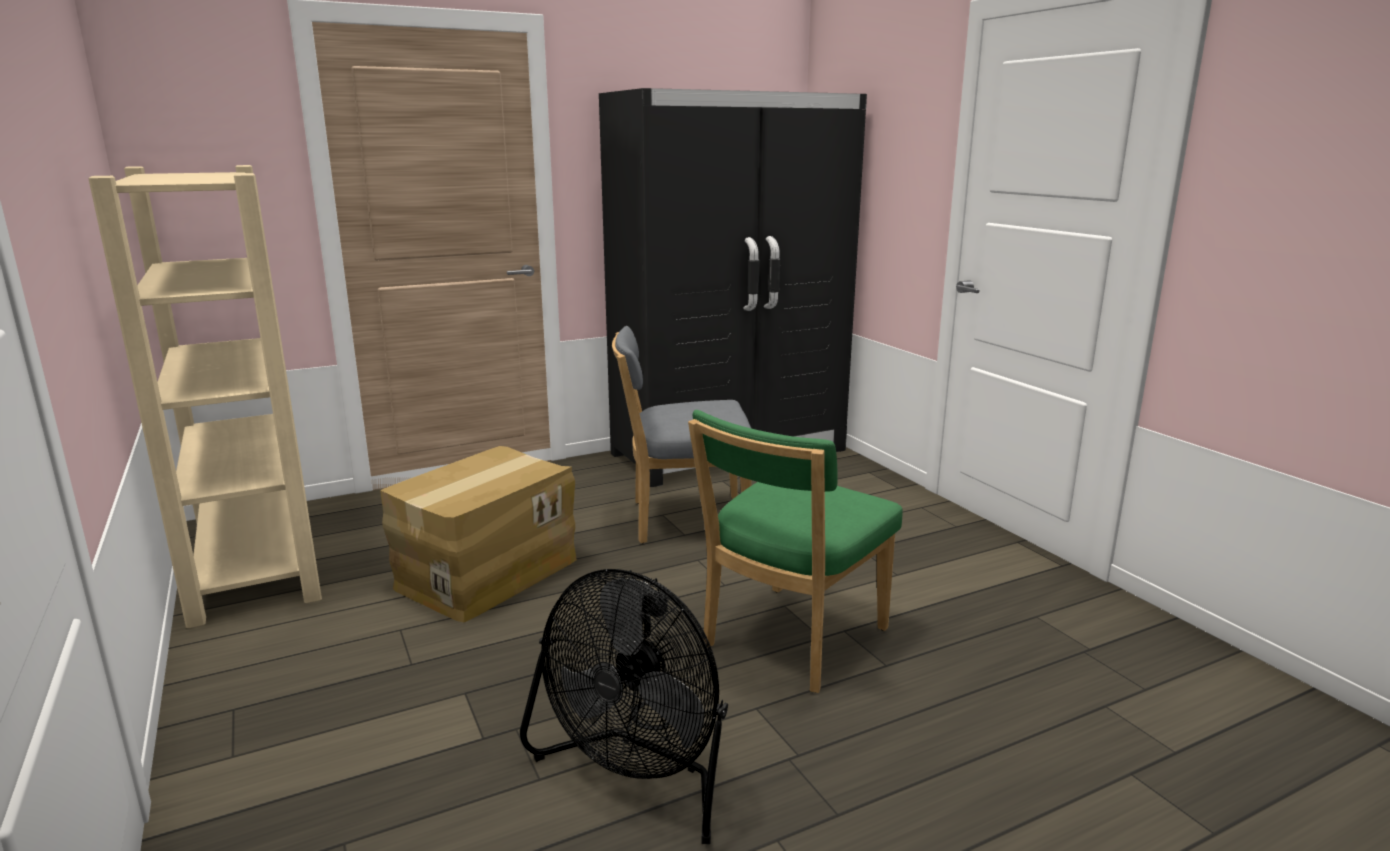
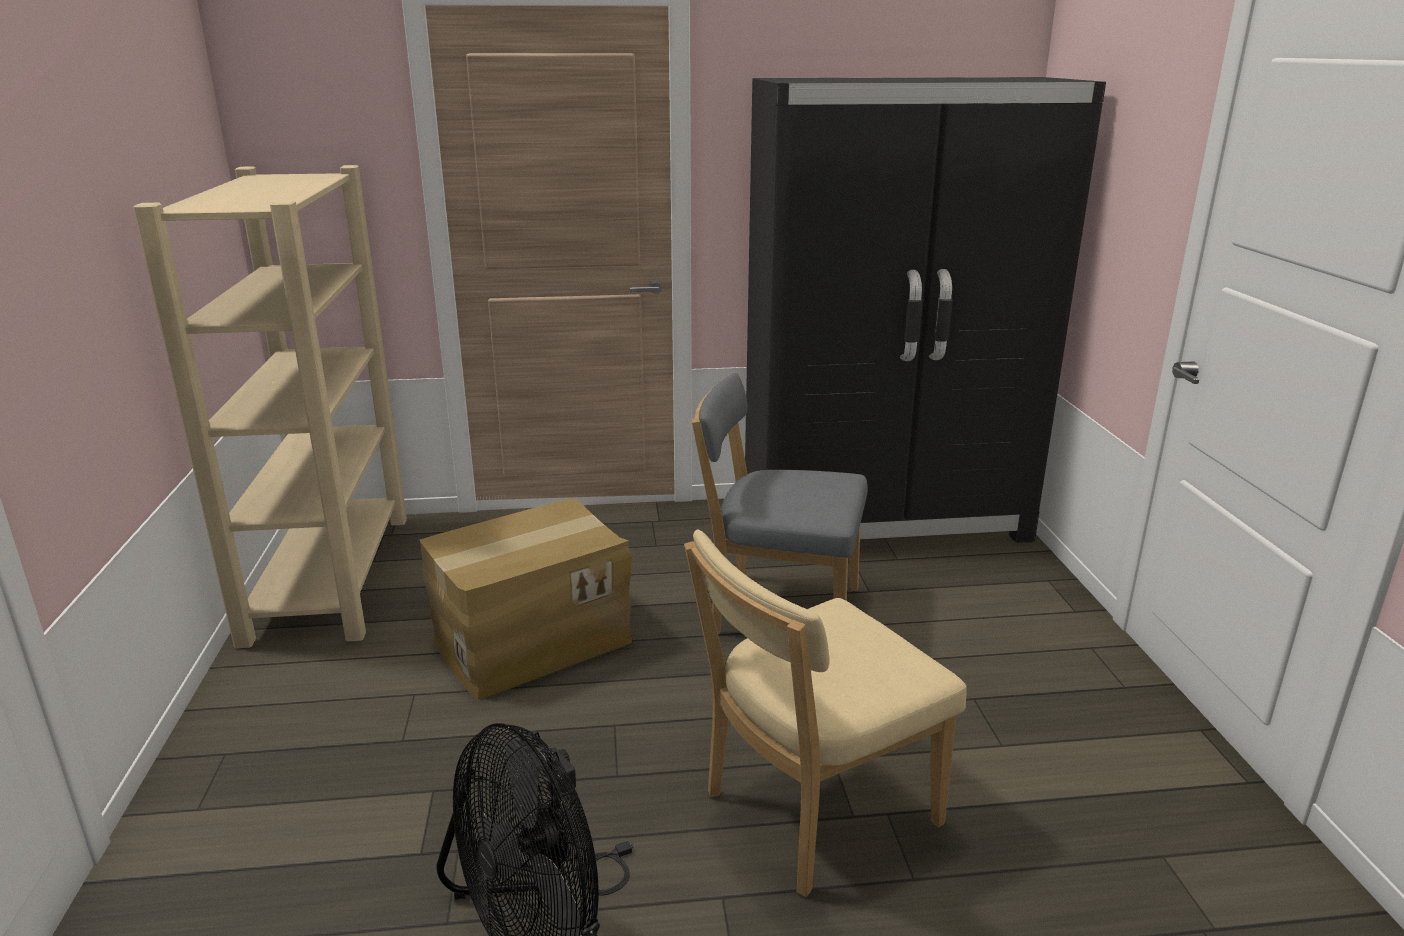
camera: 20 degrees right, 5 degrees up
green chair [688,410,903,693] -> beige chair [684,529,967,897]

